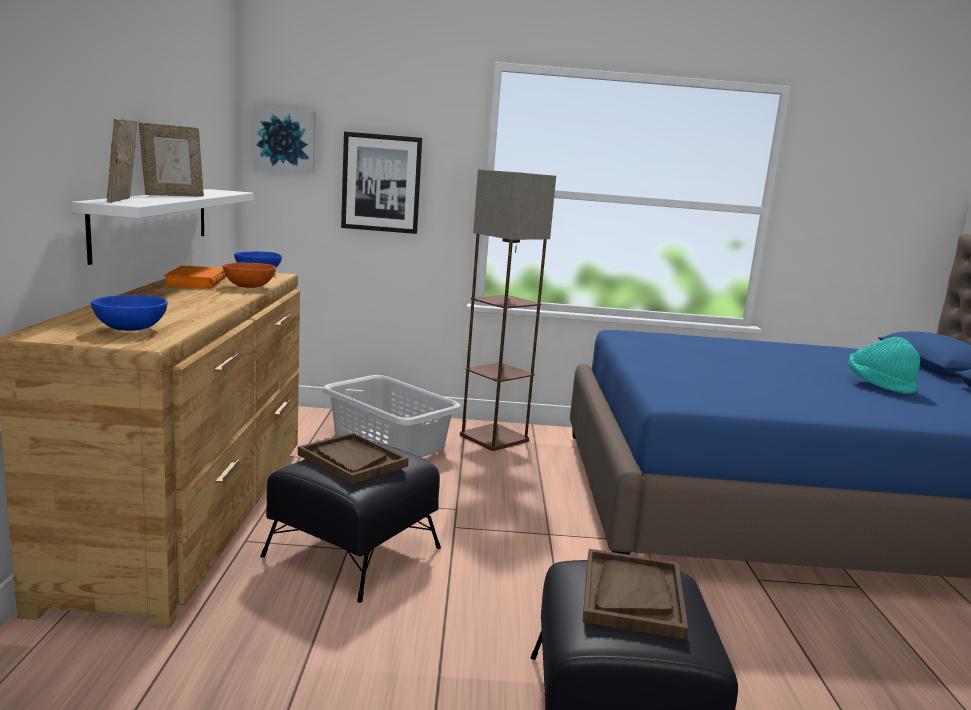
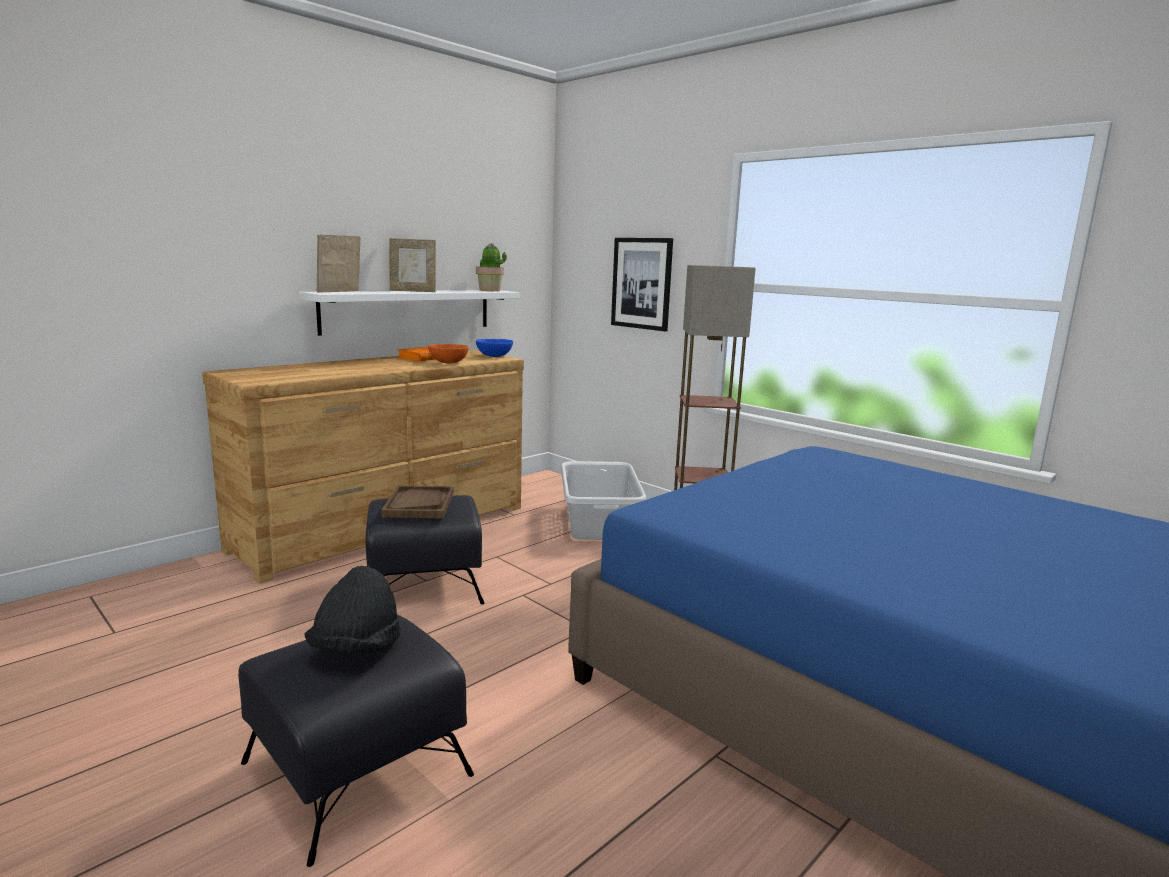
camera: 45 degrees right, 0 degrees up
blue bowl [91,295,167,331] -> none
picture [253,106,316,173] -> none
brown tray [583,549,688,640] -> black hat [304,566,401,653]
turquoise hat [848,337,920,394] -> none
none -> potted plant [476,243,507,291]

